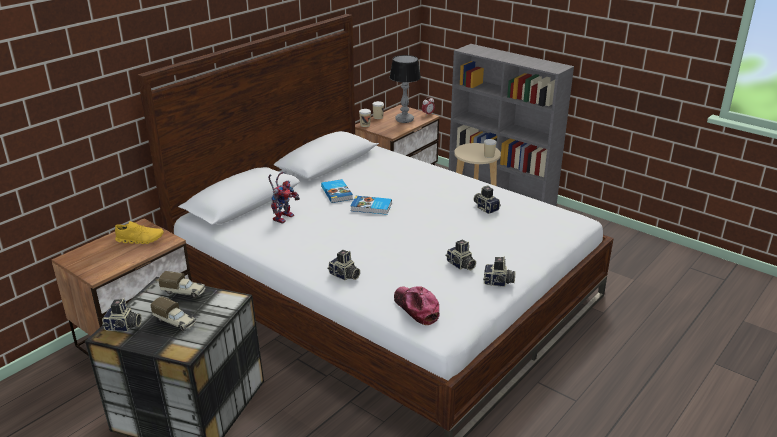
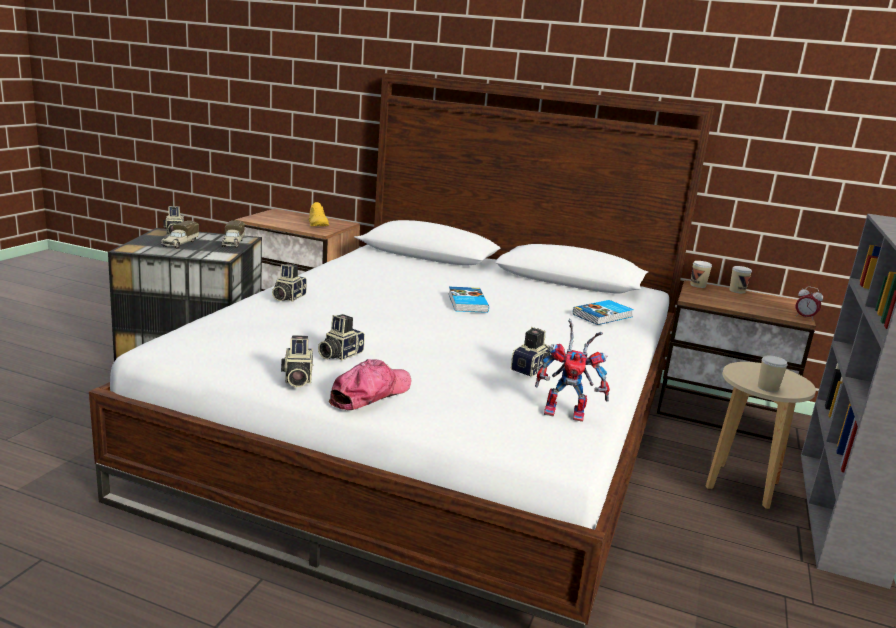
camera: 70 degrees right, 10 degrees down
toy robot [268,172,300,224] -> toy robot moved to [535,319,610,422]
book [321,179,353,203] -> book moved to [573,300,634,325]
table lamp [390,55,421,123] -> none
cap [394,286,440,325] -> cap moved to [328,359,411,410]

